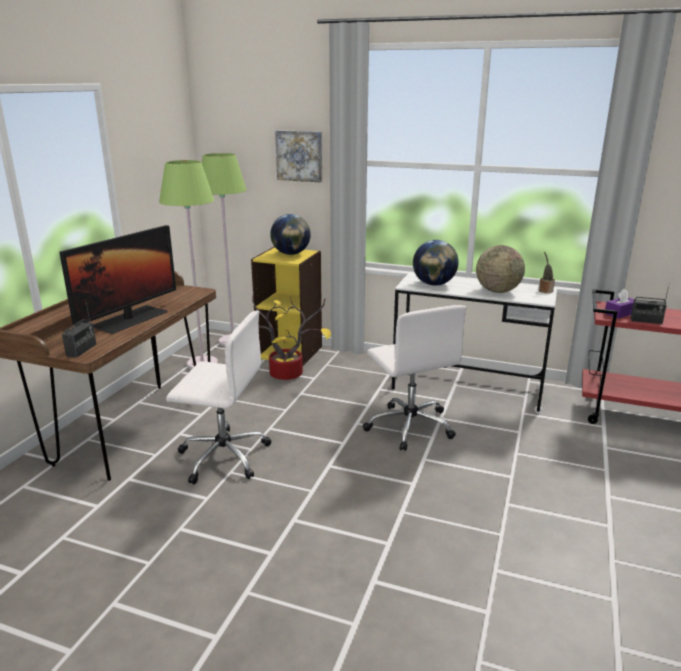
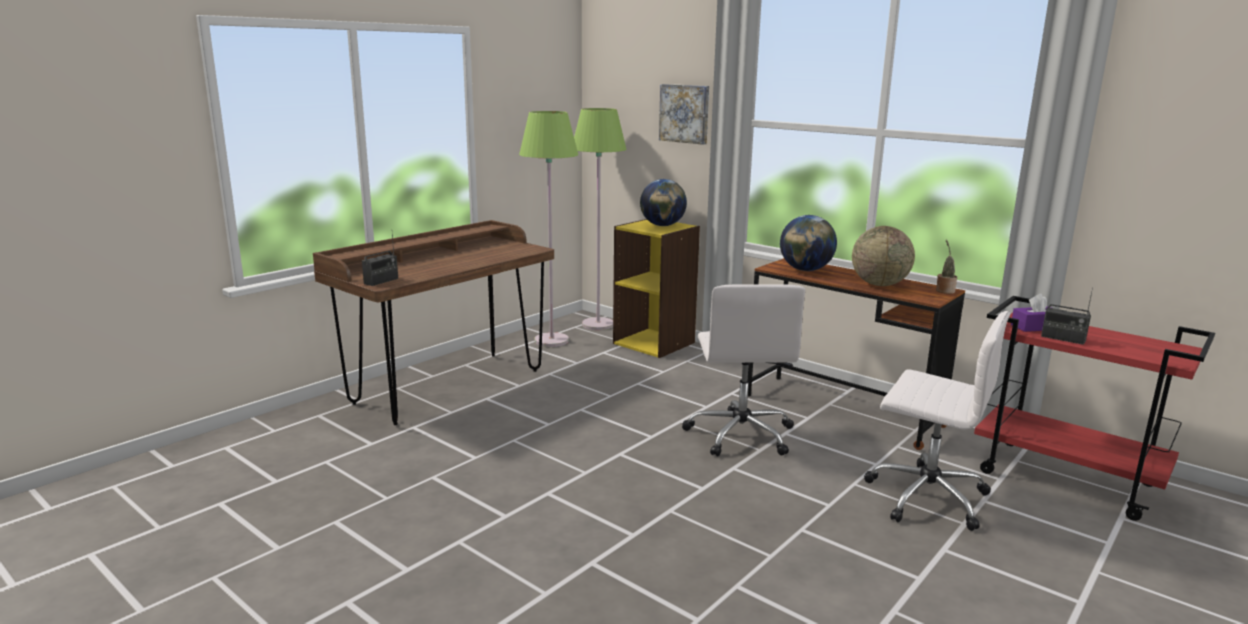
camera: 20 degrees right, 5 degrees down
monitor [59,225,176,334] -> none
white office chair [166,310,271,484] -> white office chair moved to [864,311,1010,531]
potted plant [252,292,331,380] -> none
white desk [392,273,557,413] -> brown desk [748,258,965,450]

